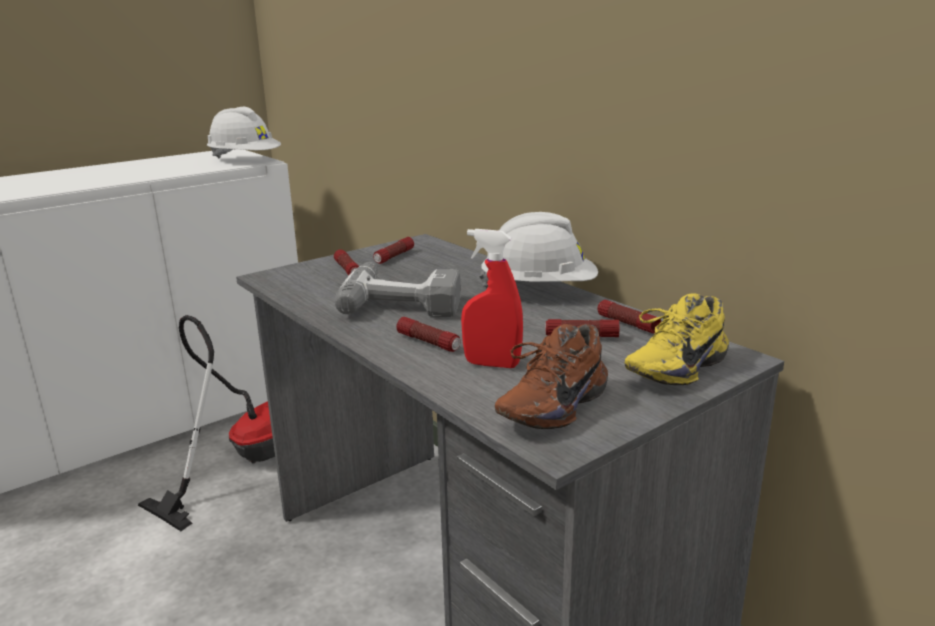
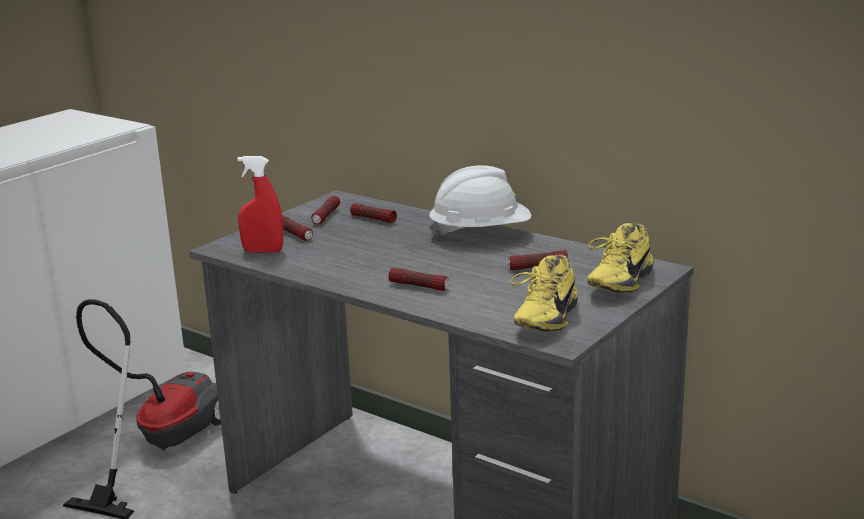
camera: 15 degrees left, 0 degrees up
white hard hat [207,107,281,158] -> none
power drill [335,262,461,317] -> none
red spray bottle [461,229,523,368] -> red spray bottle moved to [237,156,284,253]
brown shoe [495,324,608,429] -> yellow shoe [511,255,578,332]
flashlight [597,300,661,334] -> flashlight moved to [350,203,397,223]

